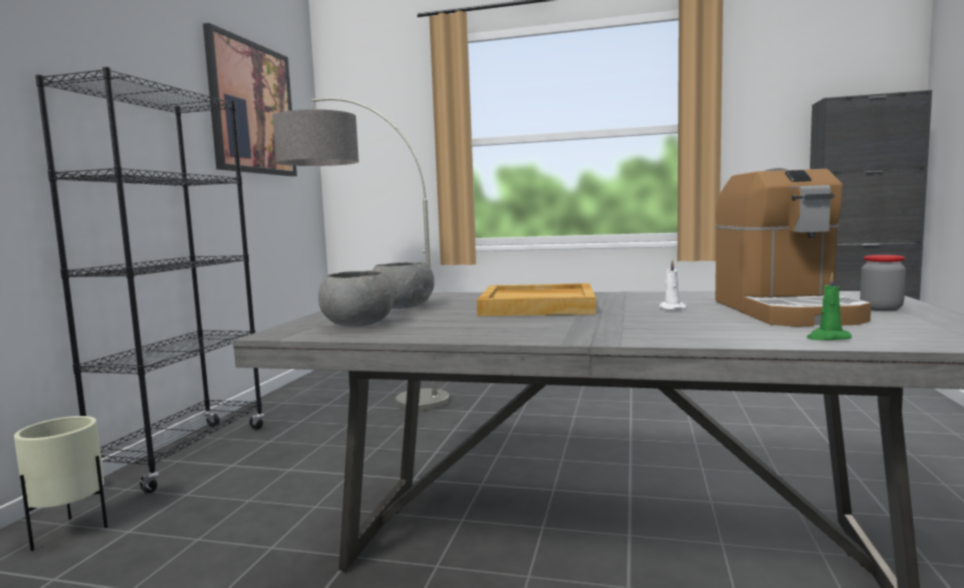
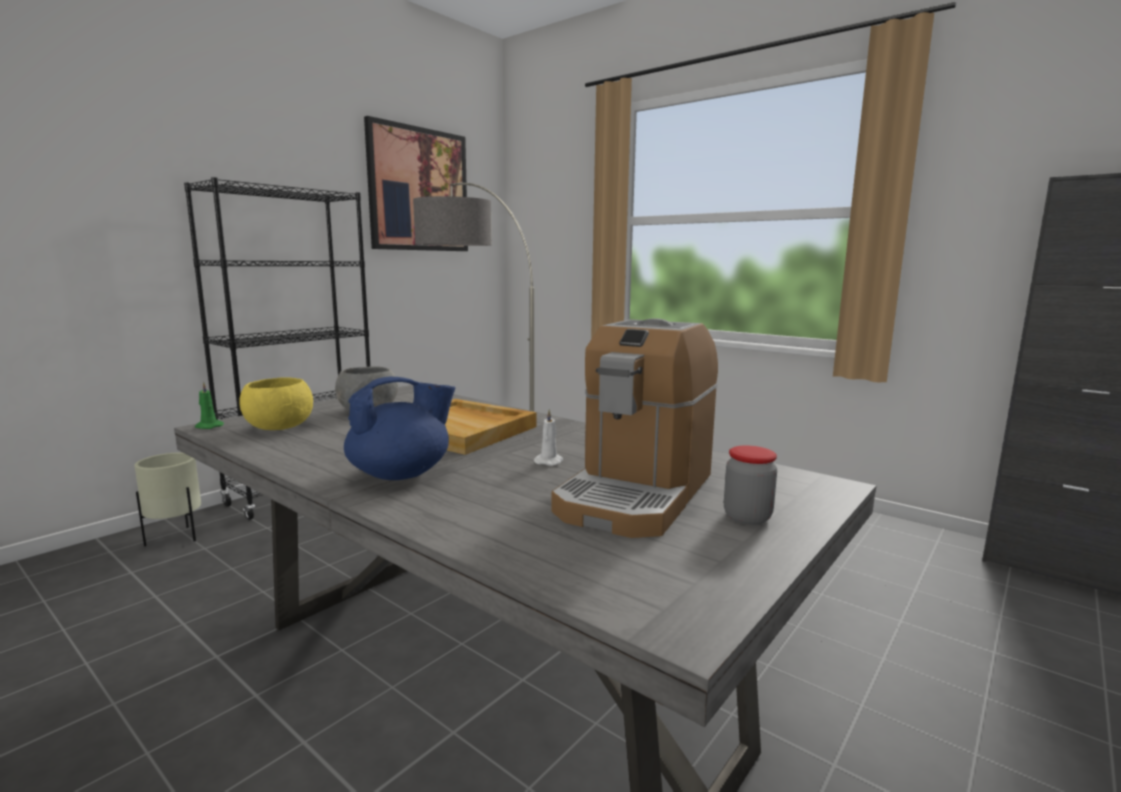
camera: 25 degrees right, 5 degrees up
grey bowl [318,271,394,327] -> yellow bowl [239,377,313,430]
green candle [806,272,852,340] -> green candle moved to [195,382,224,429]
none -> blue teapot [344,377,455,480]

